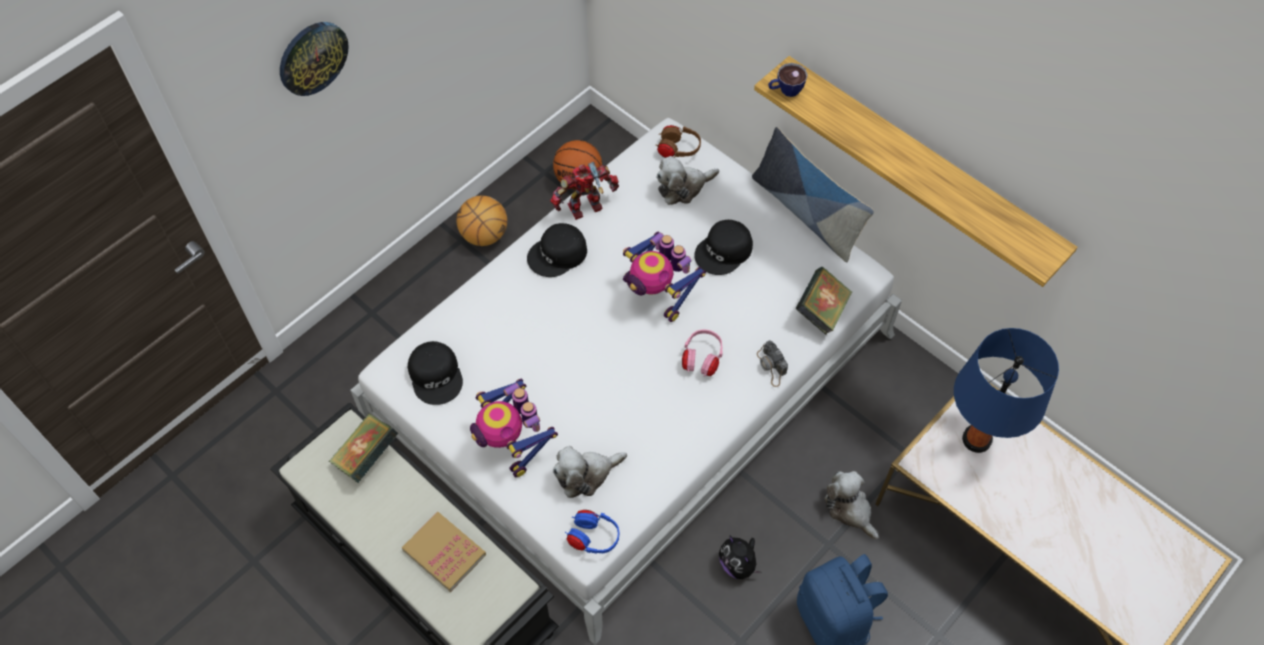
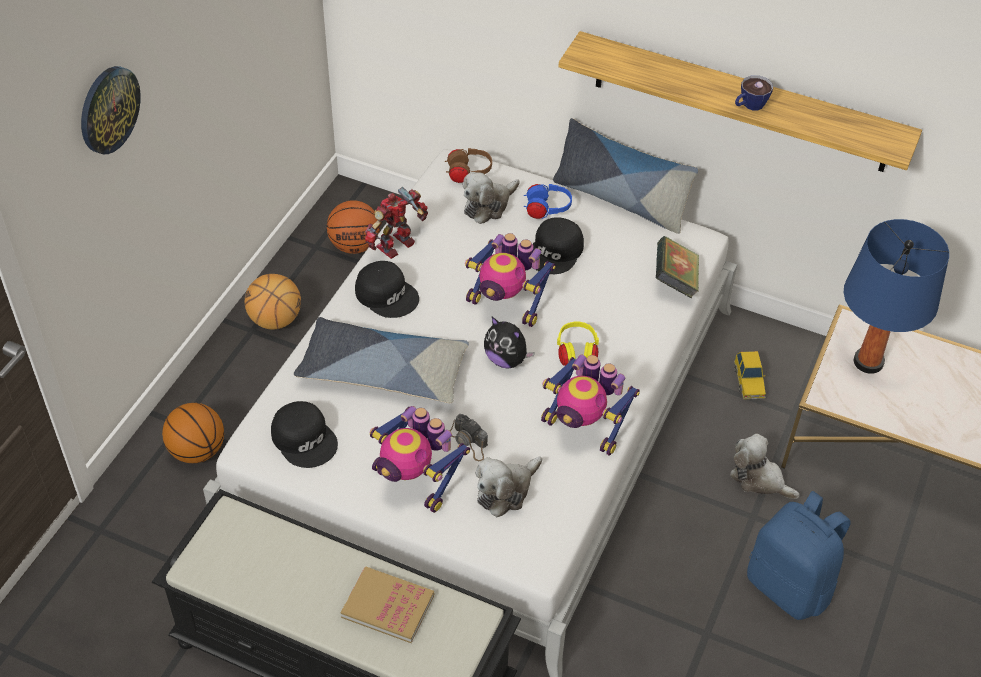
camera: 20 degrees left, 10 degrees down
book [329,414,398,483] -> none
black cap [527,223,587,277] -> black cap turned 90 degrees counterclockwise [355,261,419,318]
blue headphones [565,510,619,554] -> blue headphones moved to [524,184,572,219]
pink headphones [682,330,723,376] -> yellow headphones [557,322,599,366]
plush toy [719,535,762,579] -> plush toy moved to [484,317,535,369]
camera [757,340,788,387] -> camera moved to [449,414,488,461]
cup [768,63,808,97] -> cup moved to [735,76,773,111]
none -> basketball [162,403,224,463]
none -> pillow [294,317,469,403]
none -> toy robot [541,355,640,456]
none -> toy car [734,351,766,399]

